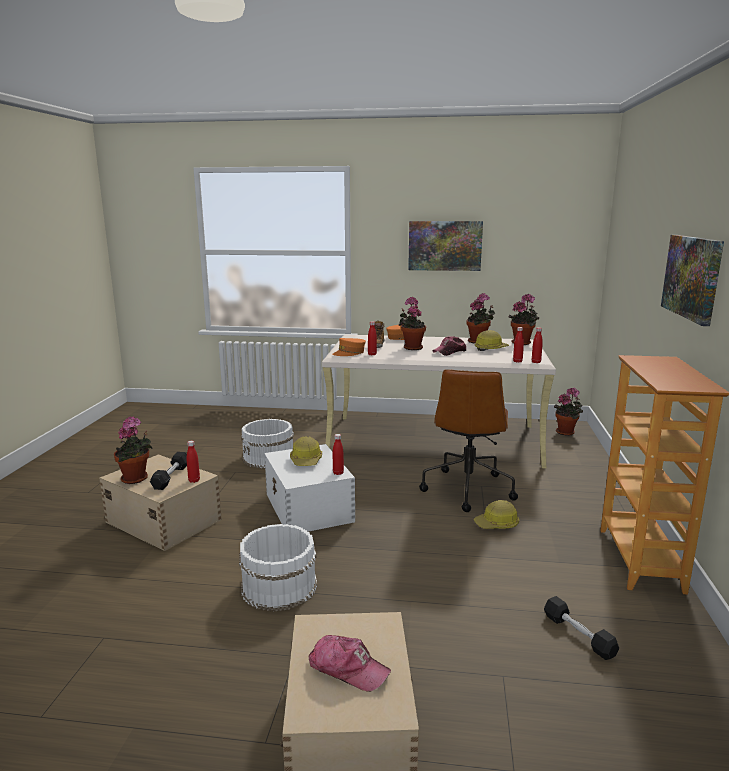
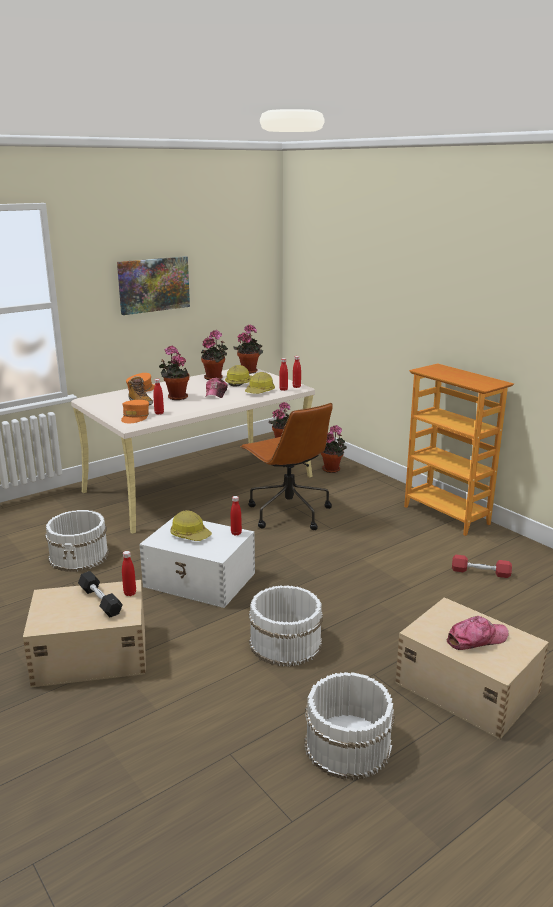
camera: 45 degrees left, 5 degrees up
potted plant [114,417,153,484] -> potted plant moved to [321,425,347,473]
hard hat [474,500,519,529] -> hard hat moved to [245,372,275,394]
black dumbbell [544,596,619,660] -> red dumbbell [452,555,512,578]
picture [661,235,724,326] -> none
none -> white bucket [305,672,395,780]

